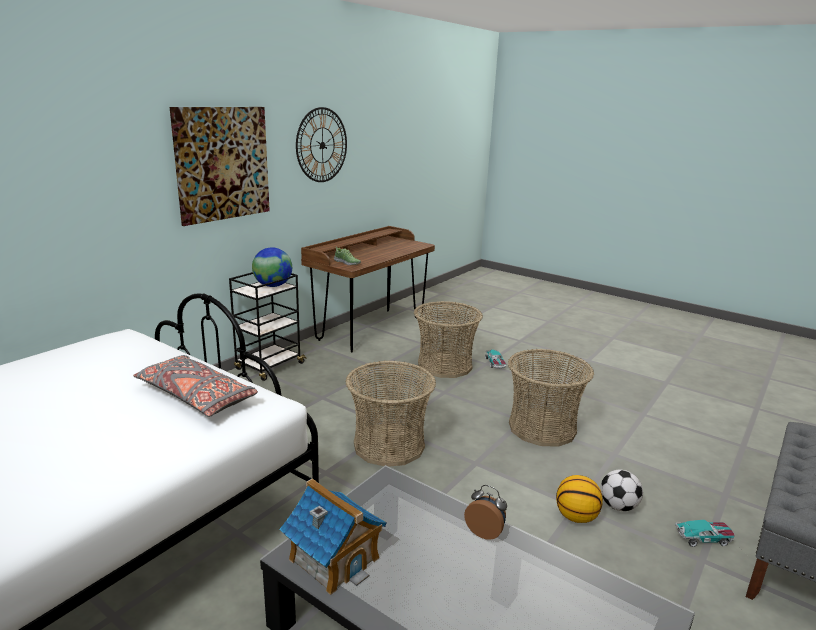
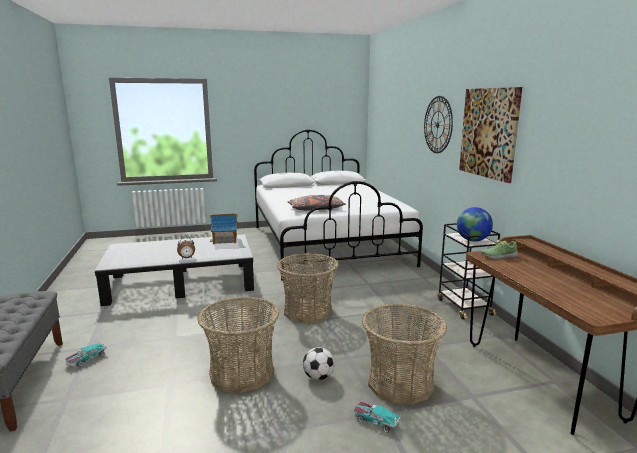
camera: 130 degrees right, 5 degrees down
wall clock [296,107,347,182] -> wall clock moved to [424,96,453,153]
basketball [556,475,603,523] -> none
football [600,470,643,511] -> football moved to [303,347,335,380]

